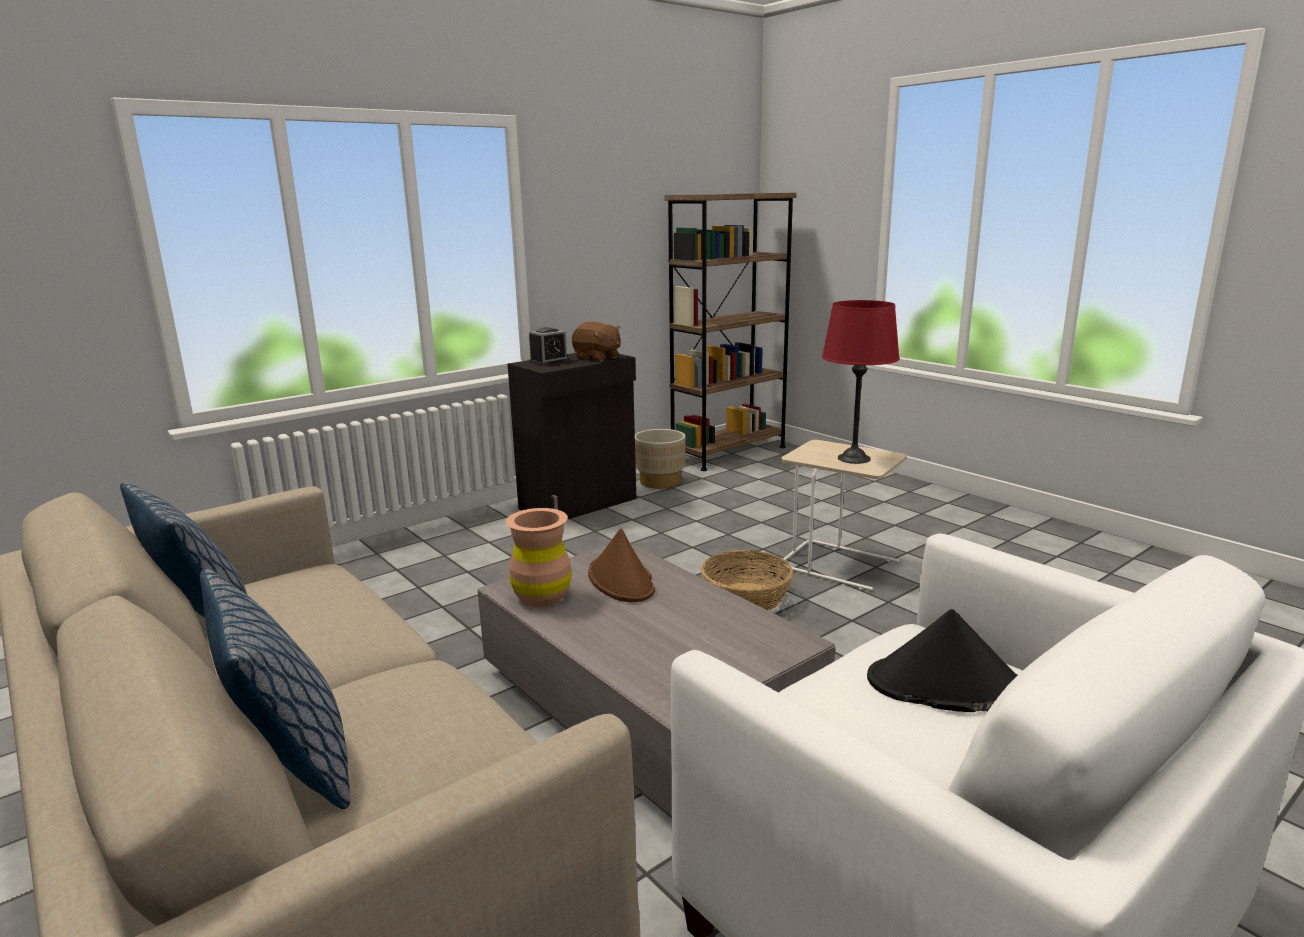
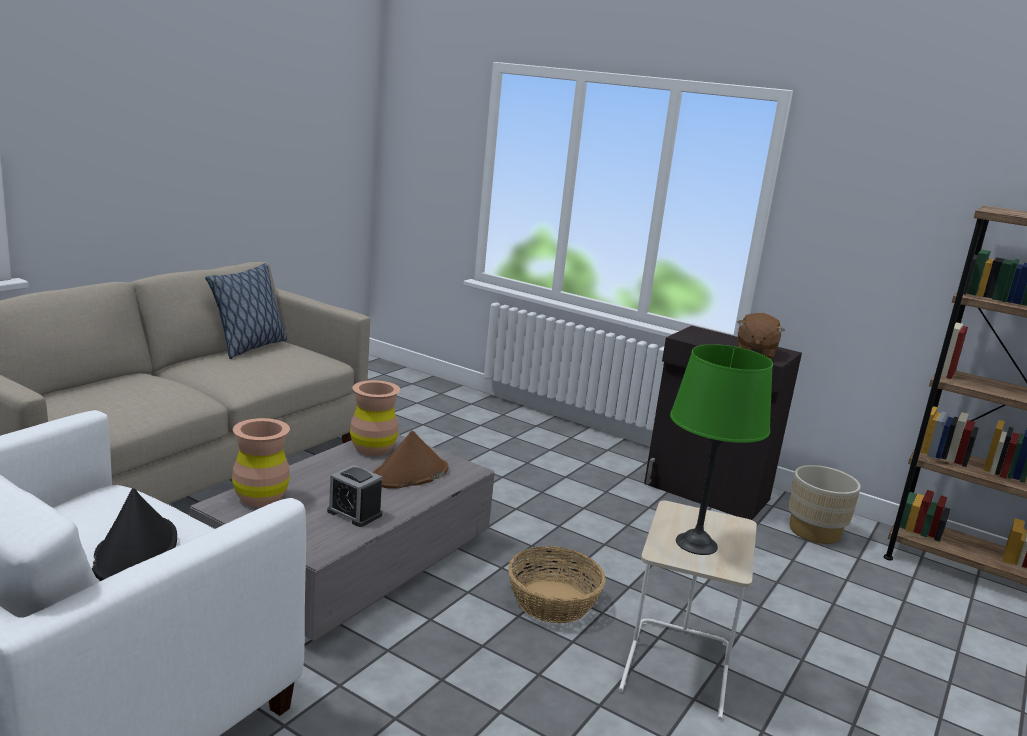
camera: 70 degrees right, 0 degrees up
pillow [200,569,350,809] -> none
alarm clock [529,327,569,366] -> alarm clock moved to [327,465,382,527]
red table lamp [822,300,900,464] -> green table lamp [670,344,773,555]
none -> brown vase [232,418,290,507]

